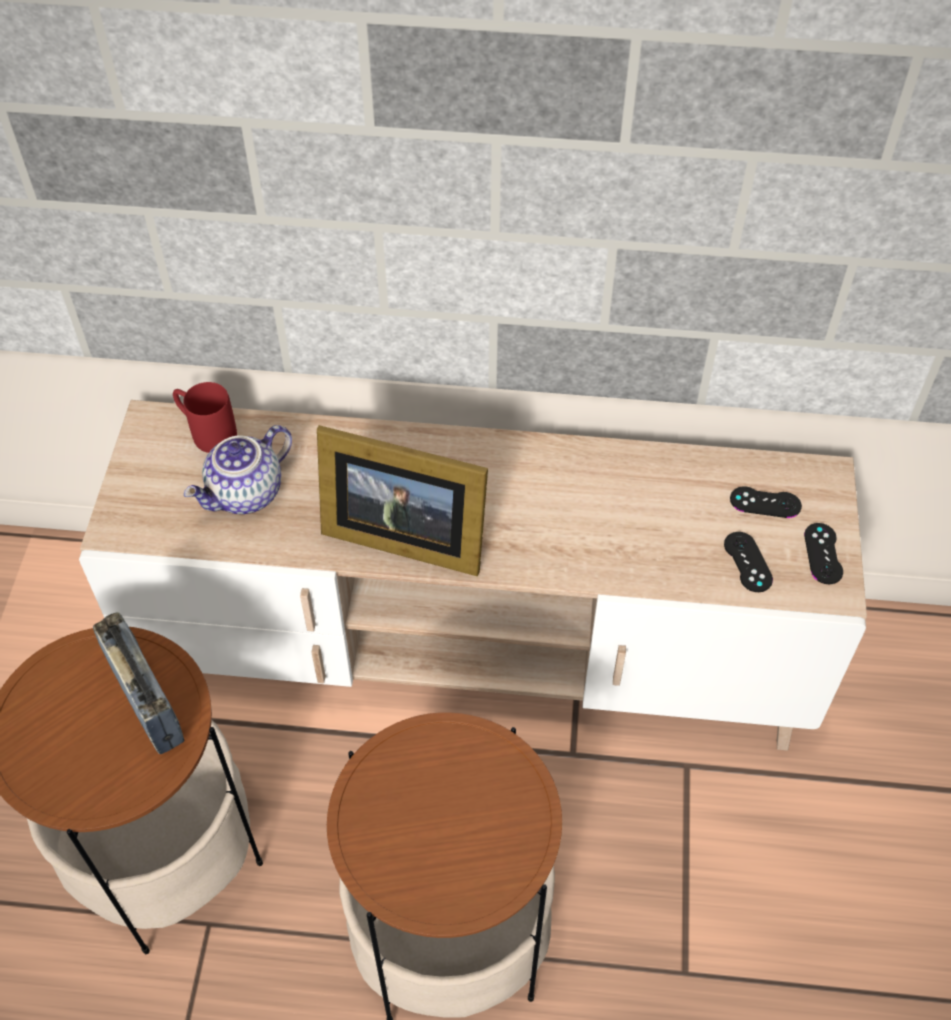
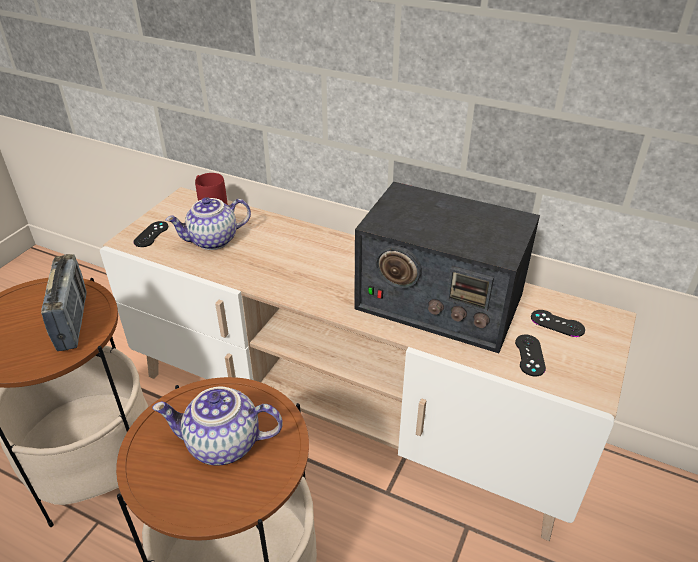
camera: 20 degrees right, 15 degrees down
picture frame [317,425,488,576] -> none
black game controller [804,523,843,584] -> black game controller moved to [134,221,169,247]
none -> teapot [152,387,283,466]
none -> radio [354,182,540,353]

